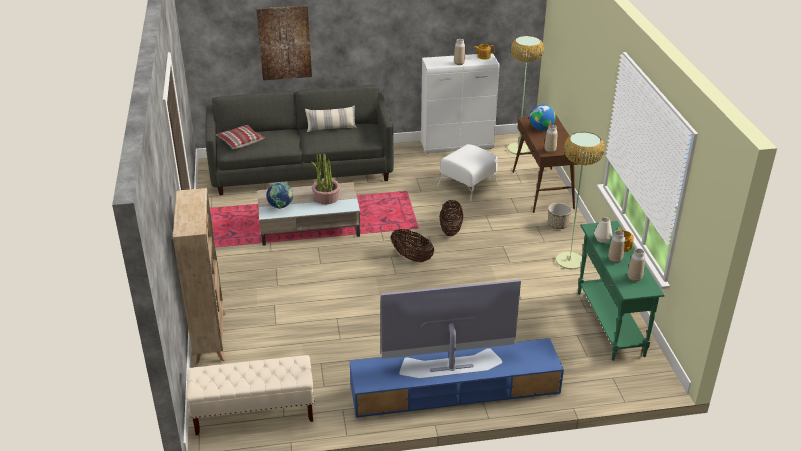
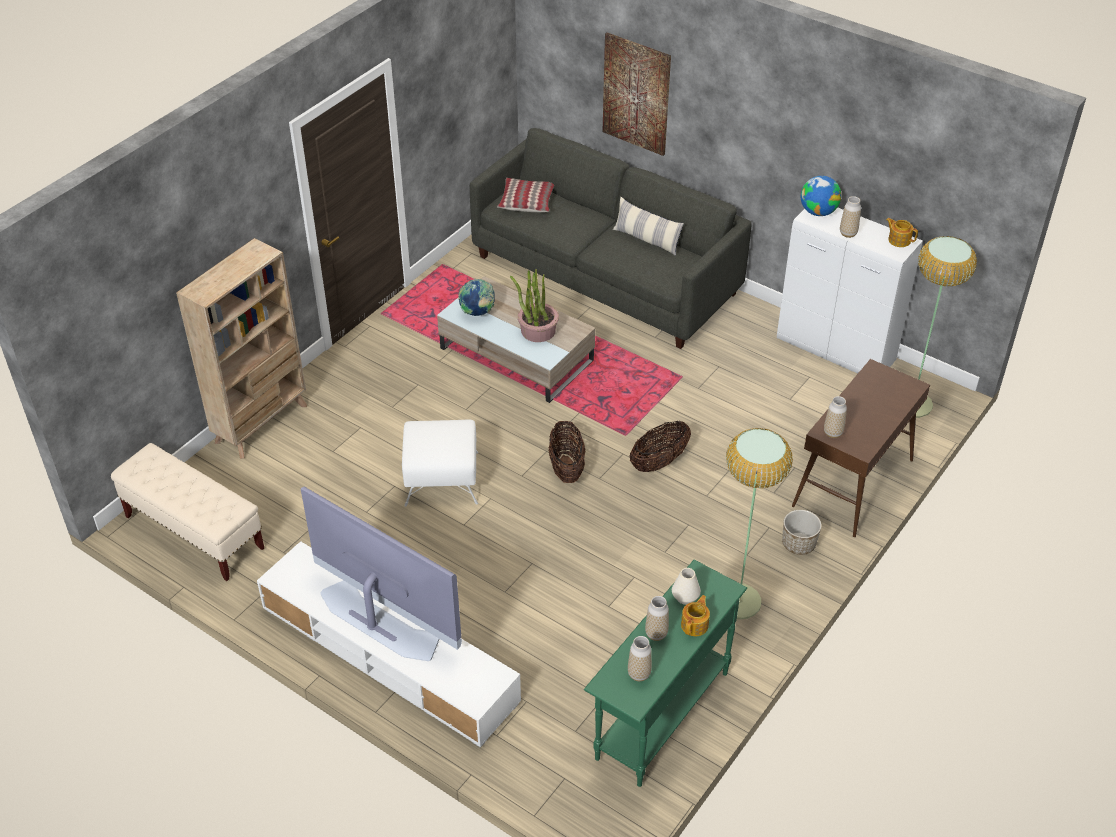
camera: 45 degrees right, 10 degrees up
blue tv stand [350,338,564,419] -> white tv stand [257,542,521,748]
white ottoman [438,144,498,201] -> white ottoman moved to [402,420,478,507]
globe [530,105,556,130] -> globe moved to [801,176,841,216]

